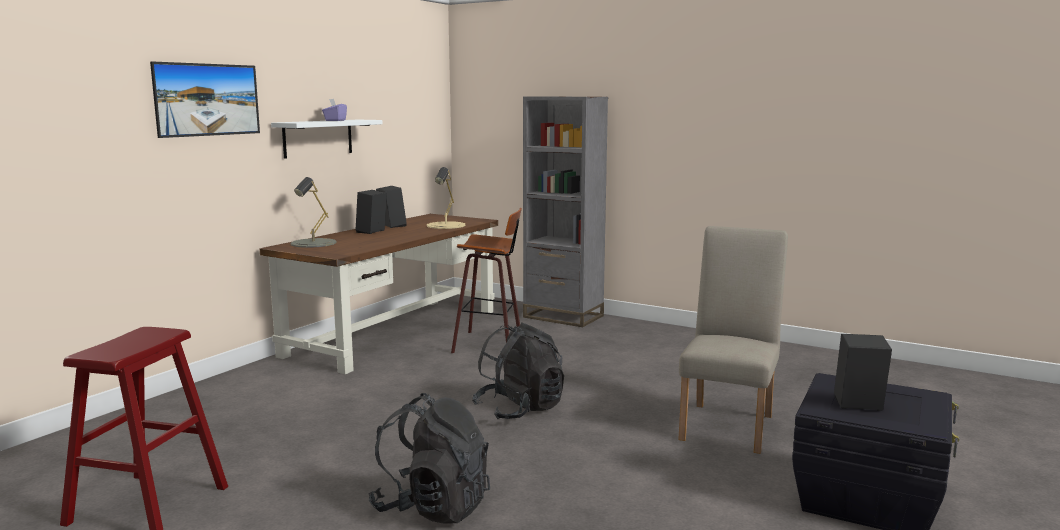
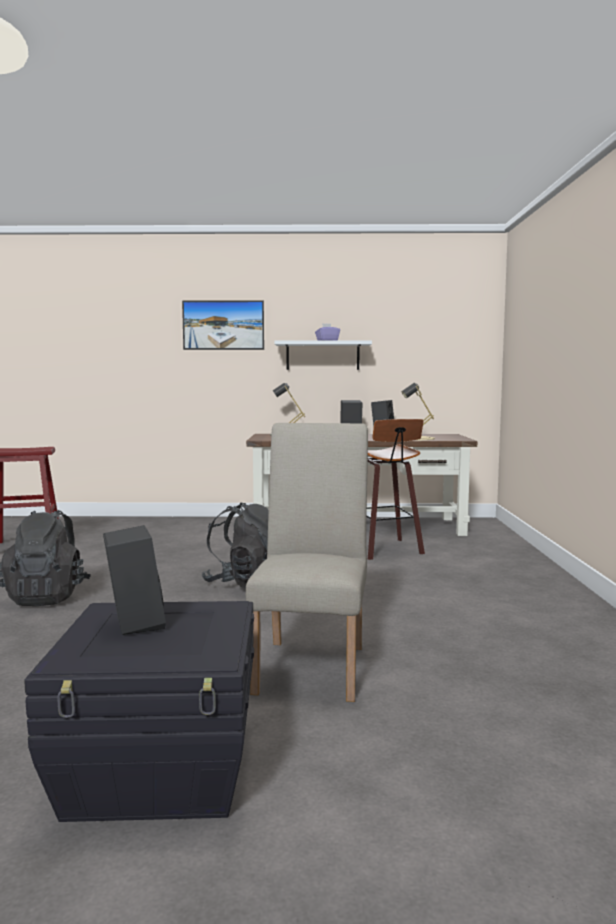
camera: 60 degrees right, 5 degrees down
grey bookcase [523,97,608,327] -> none
beige chair [678,226,788,454] -> beige chair turned 75 degrees counterclockwise [246,423,368,702]

